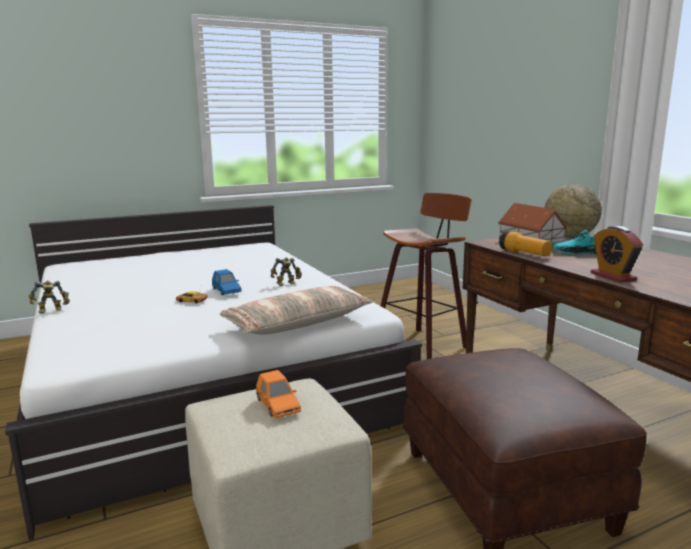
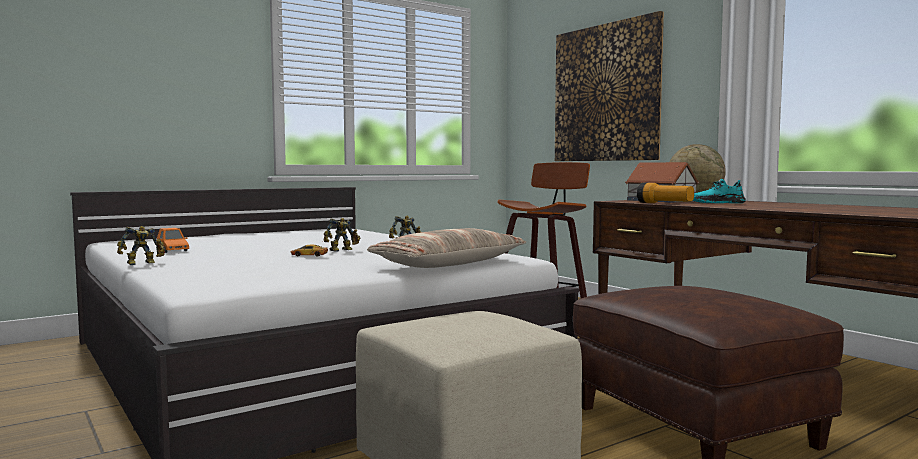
camera: 10 degrees left, 10 degrees down
blue toy car [212,269,242,295] -> toy robot [324,218,360,252]
orange toy car [256,370,301,418] -> orange toy car moved to [157,228,189,253]
alarm clock [591,226,643,283] -> none
none -> picture [555,11,664,161]

